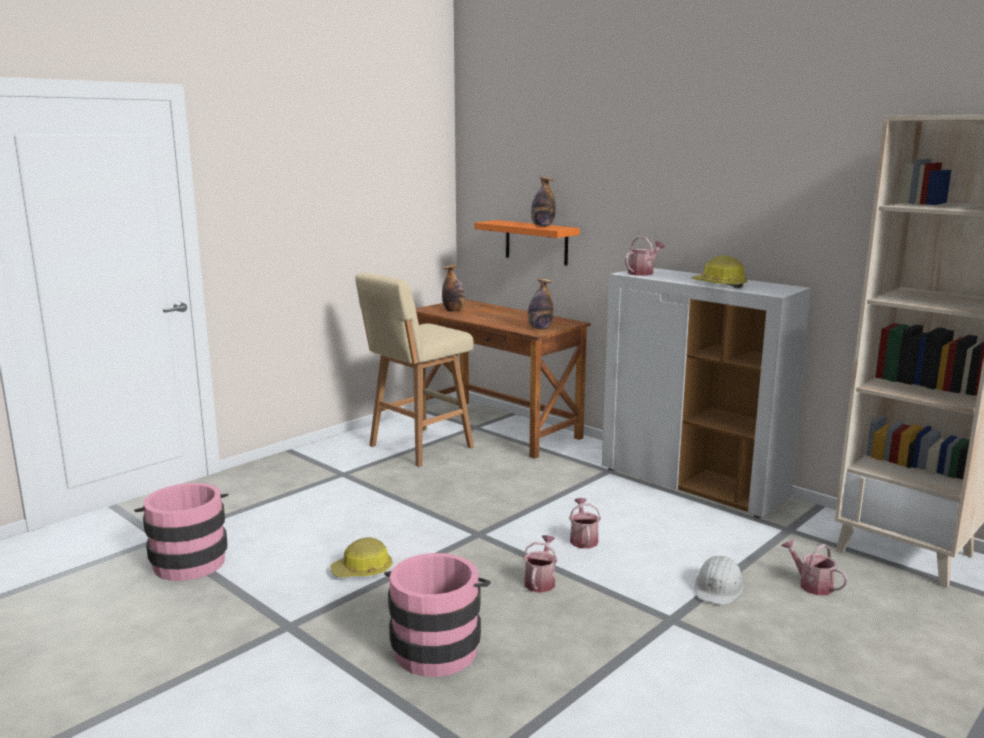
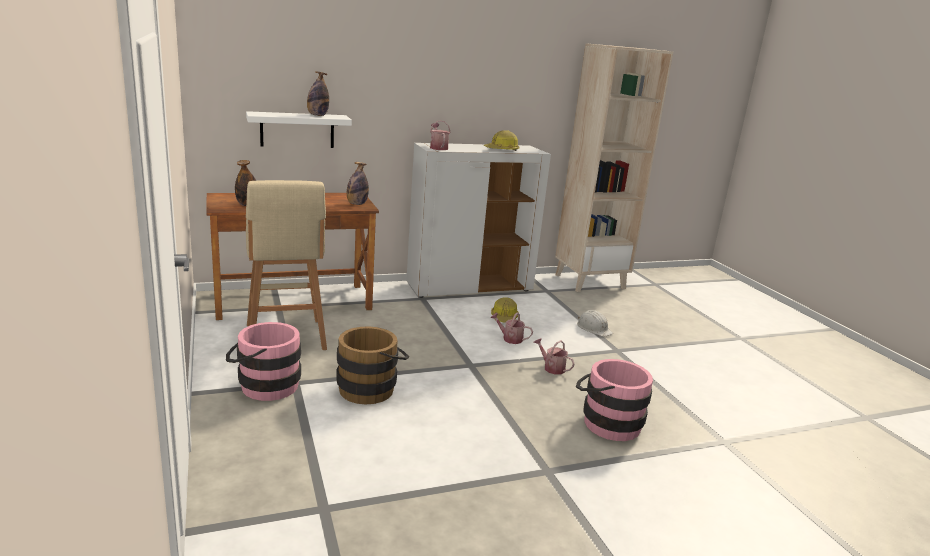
camera: 65 degrees left, 5 degrees up
pink bucket [134,483,229,581] -> pink bucket moved to [226,322,301,401]
hard hat [330,537,392,577] -> hard hat moved to [491,297,519,322]
orange shelf [474,220,580,265] -> white shelf [246,111,352,148]
watering can [781,539,848,595] -> none
none -> brown bucket [336,326,409,404]

